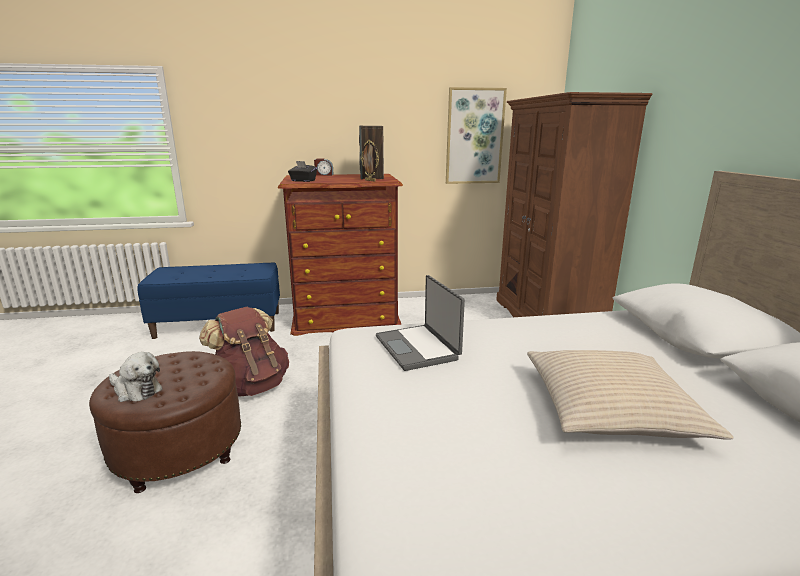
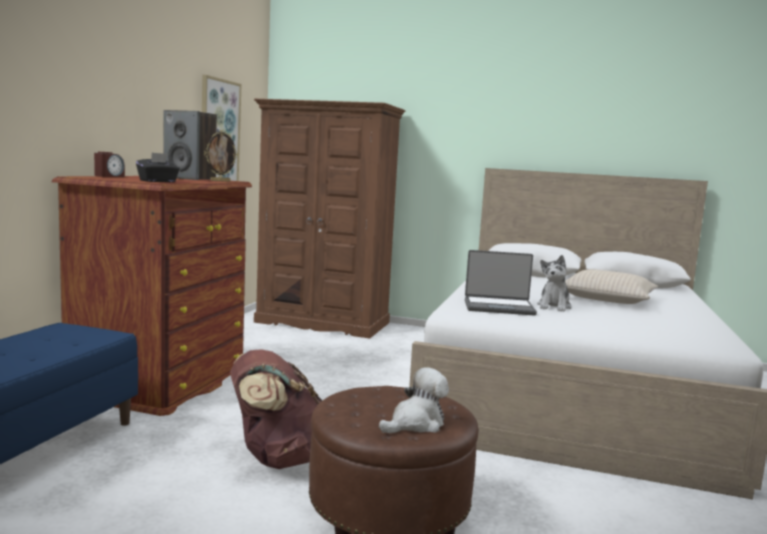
camera: 65 degrees left, 10 degrees down
none -> plush toy [537,255,572,311]

